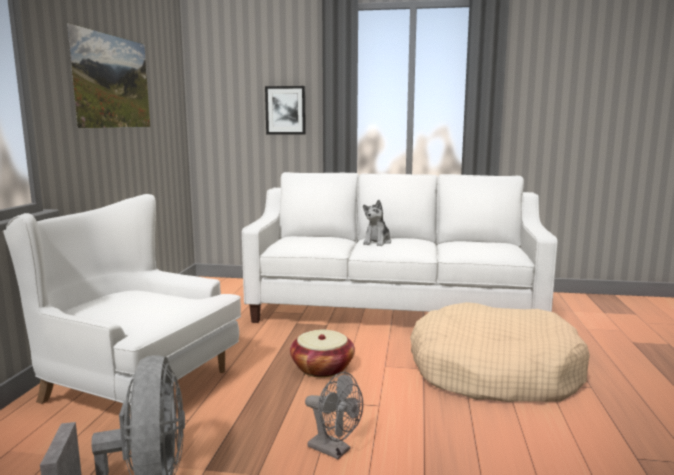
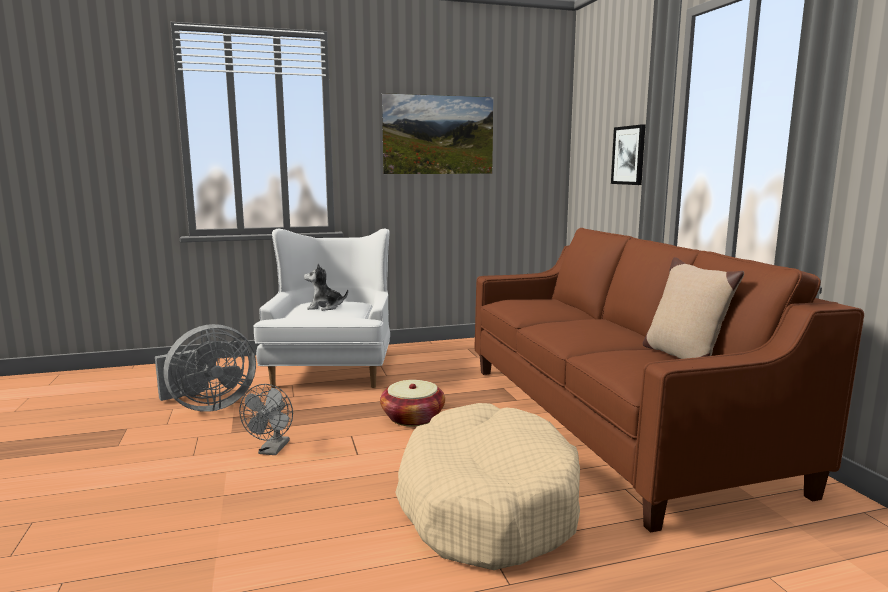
camera: 65 degrees right, 0 degrees up
white sofa [242,172,558,323] -> brown sofa [474,228,864,533]
plush toy [363,200,391,246] -> plush toy moved to [304,263,348,311]
none -> beige pillow [643,257,744,359]

